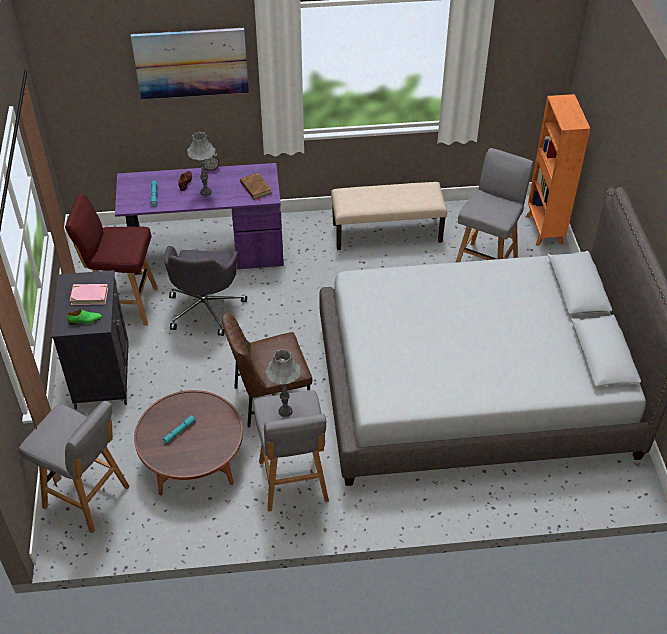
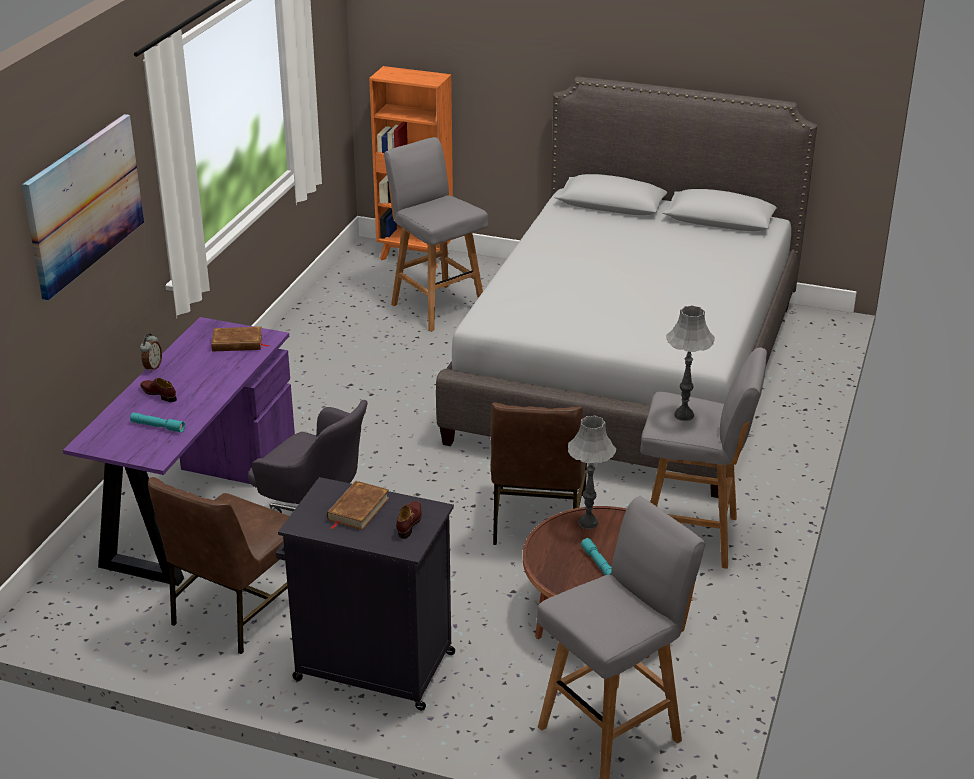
camera: 65 degrees left, 15 degrees down
red stool [65,194,158,326] -> brown chair [148,477,289,654]
green shoe [67,310,102,325] -> brown shoe [396,501,421,539]
pink book [68,284,108,305] -> brown book [327,481,389,530]
grey table lamp [187,132,215,196] -> grey table lamp moved to [568,416,616,529]
beige bench [331,182,447,250] -> none

